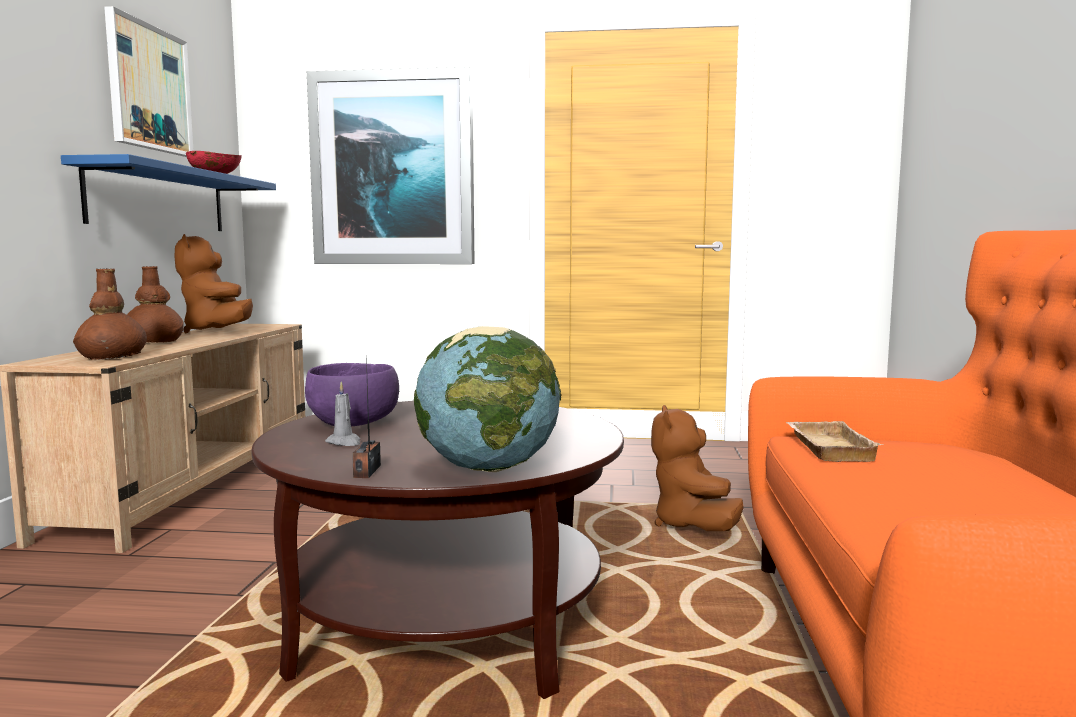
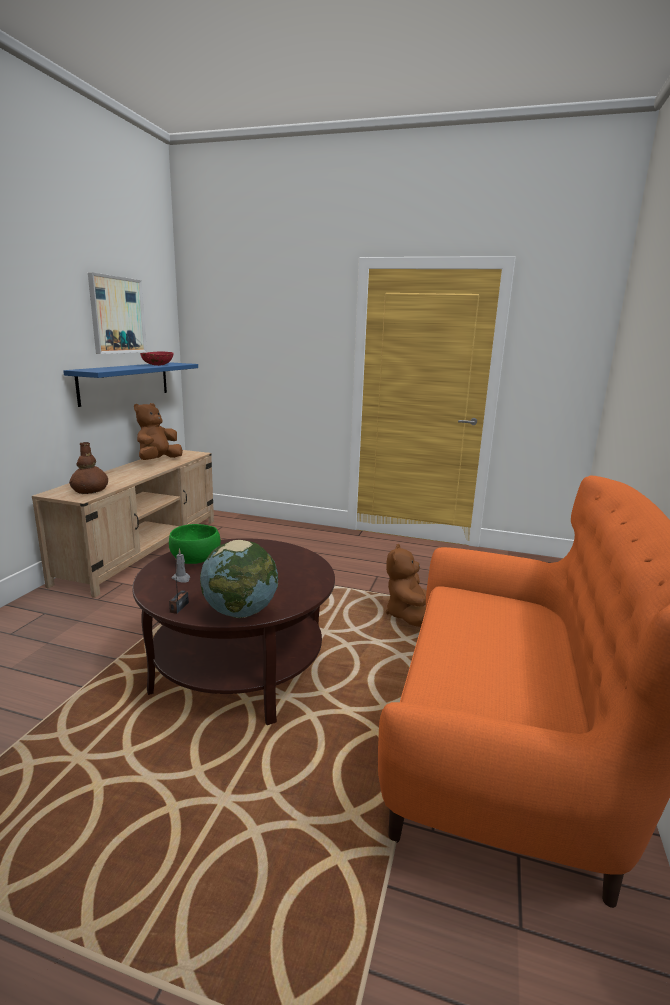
camera: 10 degrees right, 10 degrees up
brown vase [127,266,184,343] -> none
brown plush toy [174,234,253,334] -> brown plush toy turned 45 degrees clockwise [134,403,183,460]
purple bowl [305,363,399,426] -> green bowl [169,524,221,564]
picture [307,67,475,264] -> none
beige tray [786,421,884,462] -> none

